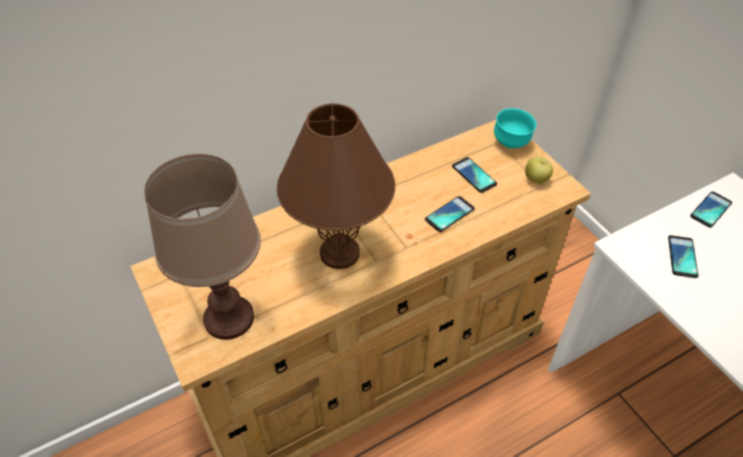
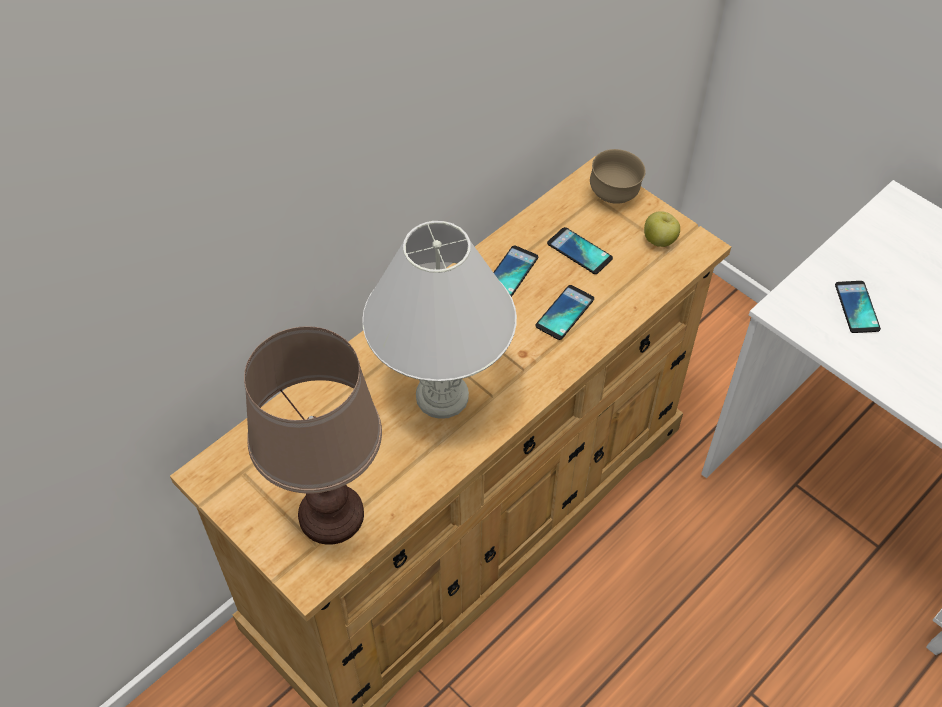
camera: 15 degrees left, 5 degrees up
brown table lamp [277,103,395,269] -> white table lamp [362,221,517,419]
turquoise bowl [494,108,536,148] -> brown bowl [590,149,646,204]
phone [690,191,732,228] -> phone moved to [493,246,538,297]

